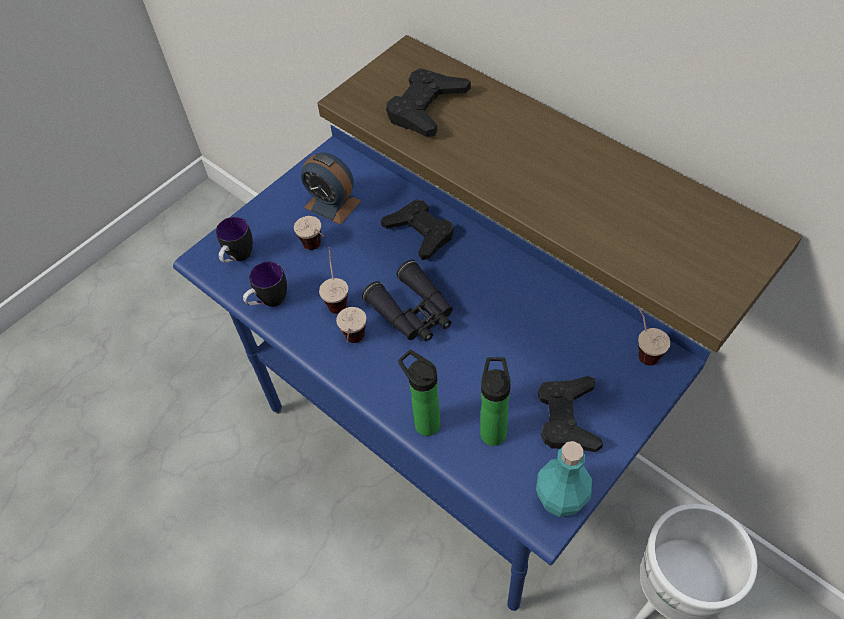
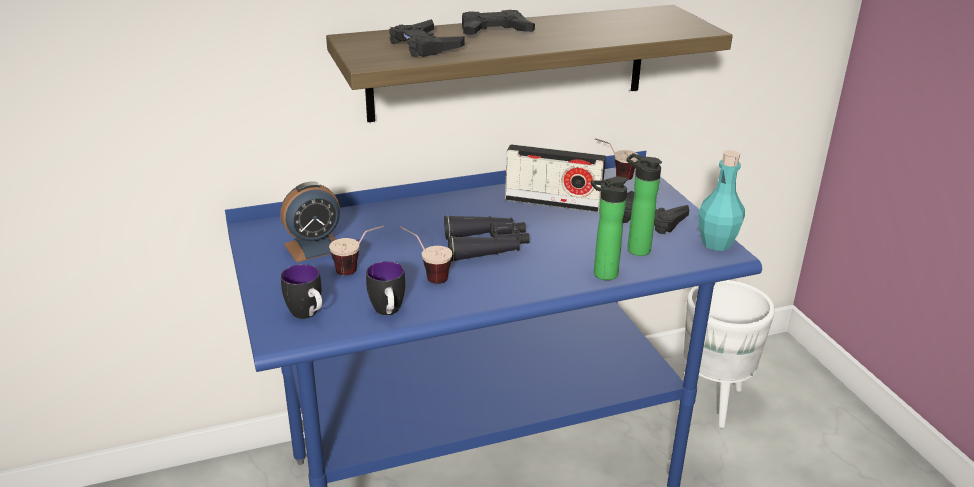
camera: 65 degrees left, 25 degrees down
cup [336,307,366,343] -> none
black game controller [381,199,454,260] -> black game controller moved to [462,10,535,35]
none -> radio [505,144,606,212]

